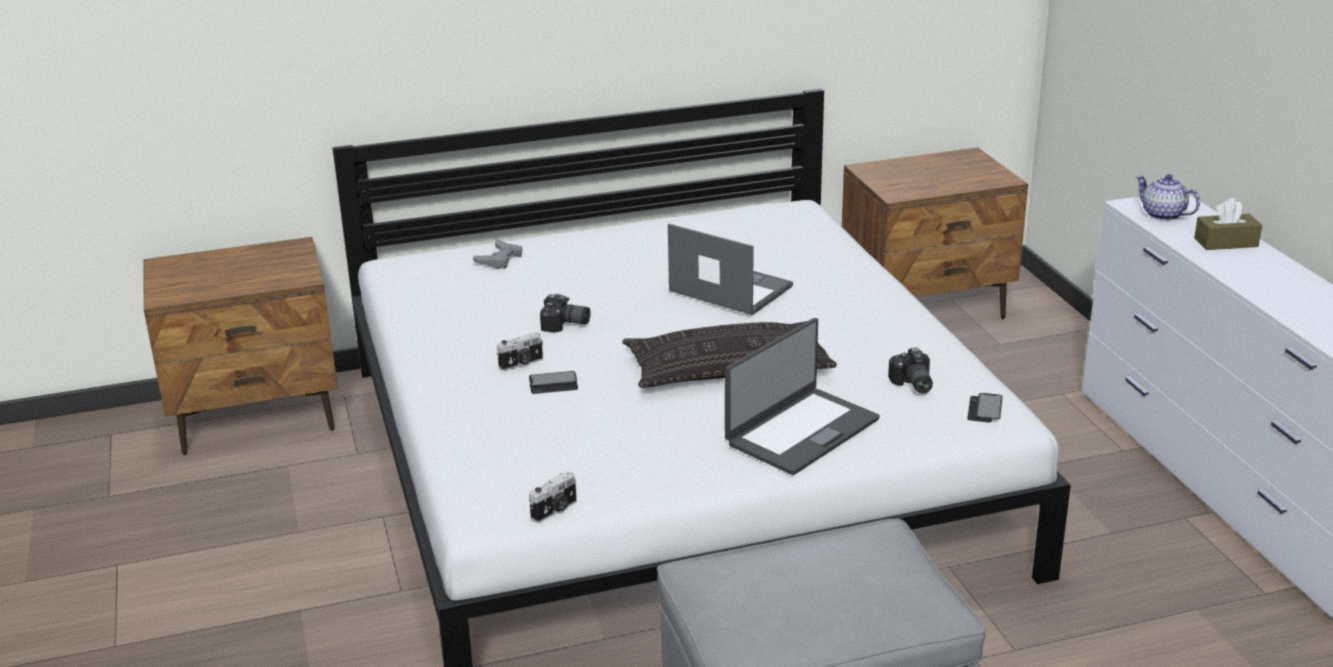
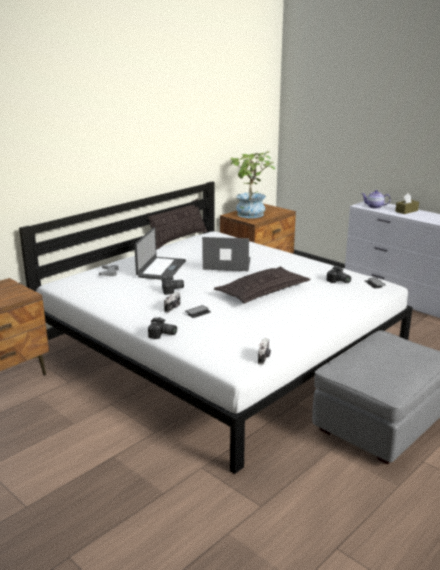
camera: 30 degrees left, 5 degrees down
laptop [725,318,880,475] -> laptop moved to [134,227,186,280]
none -> pillow [146,198,207,250]
none -> camera [148,317,177,339]
none -> potted plant [230,151,275,218]

